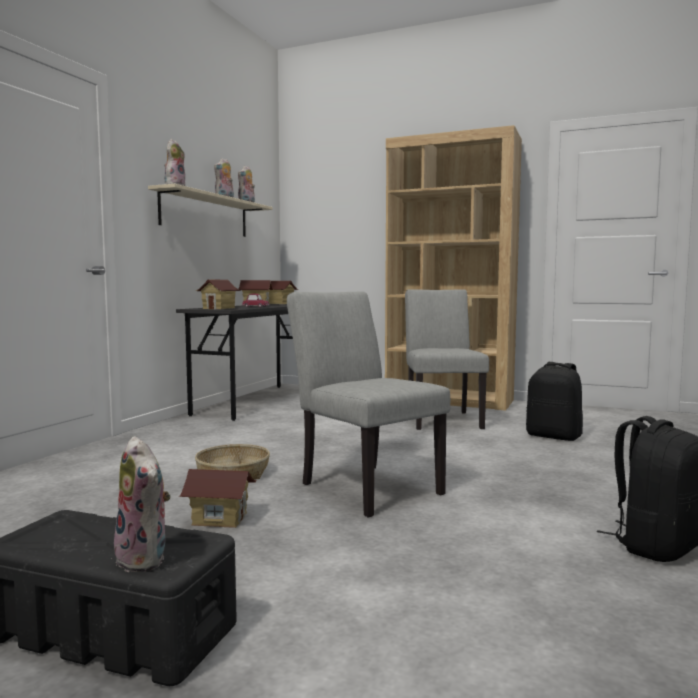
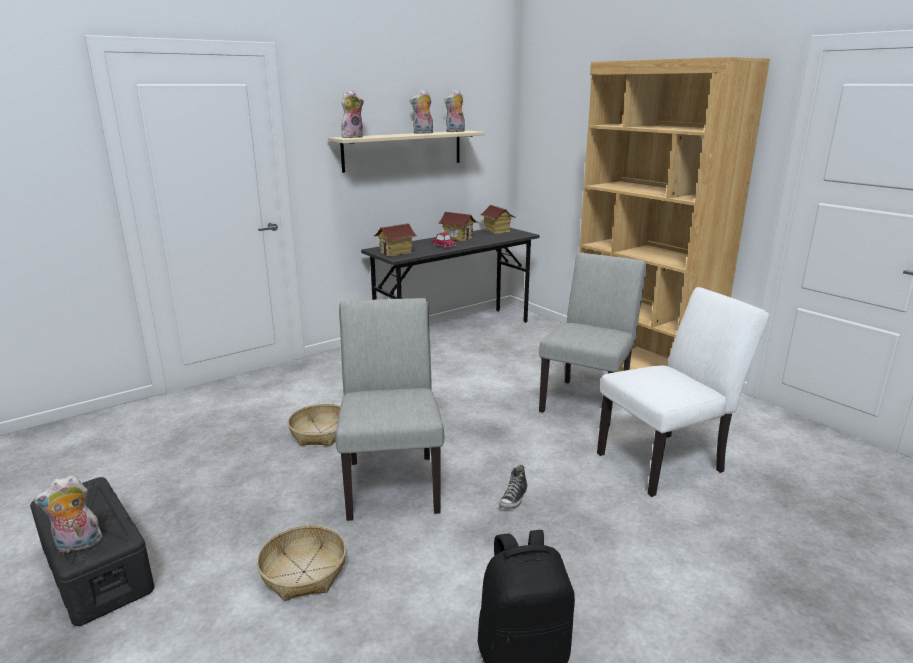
camera: 30 degrees right, 15 degrees up
plush toy [113,436,171,572] -> plush toy turned 75 degrees clockwise [34,475,103,553]
toy house [179,469,256,528] -> none
black backpack [526,362,583,441] -> white chair [597,287,769,497]
none -> basket [257,525,346,601]
none -> shoe [499,465,528,509]

